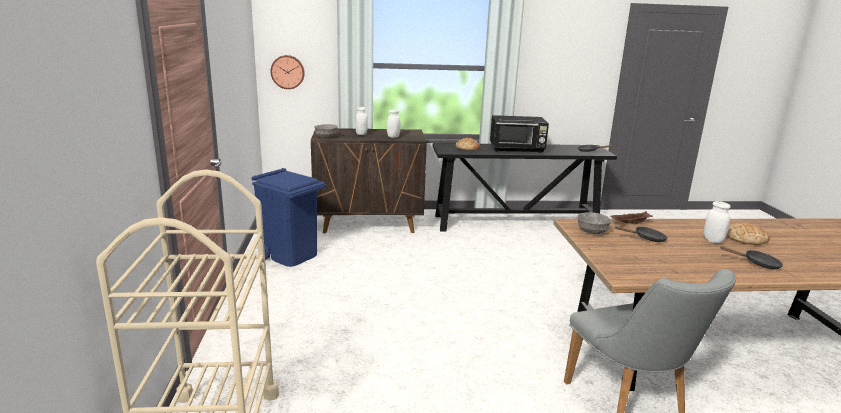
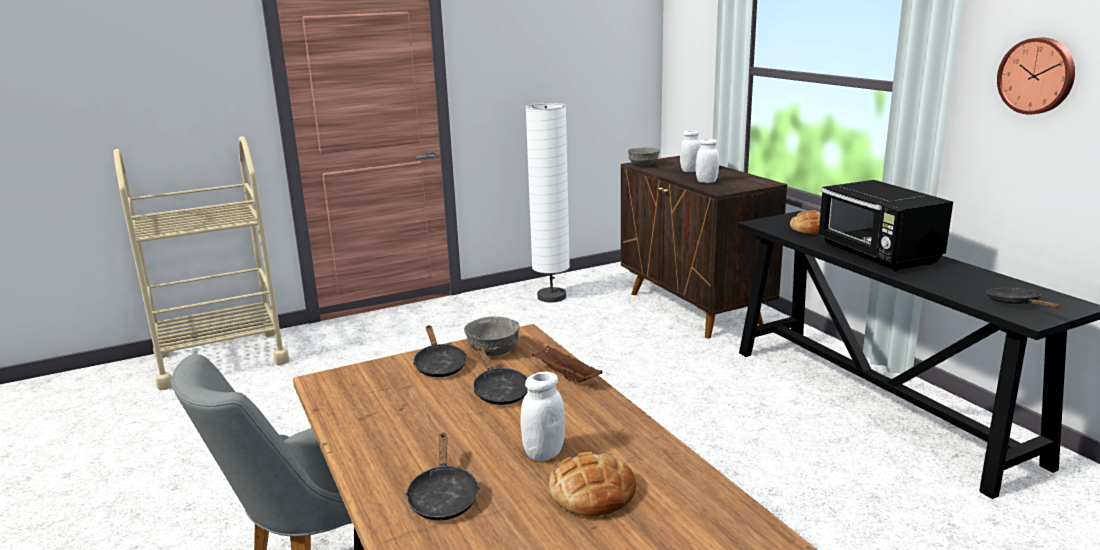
camera: 70 degrees right, 0 degrees up
blue trash can [251,168,326,267] -> white floor lamp [526,103,570,302]
wall clock [270,55,305,89] -> wall clock moved to [997,38,1075,115]
none -> black frying pan [413,325,467,377]

